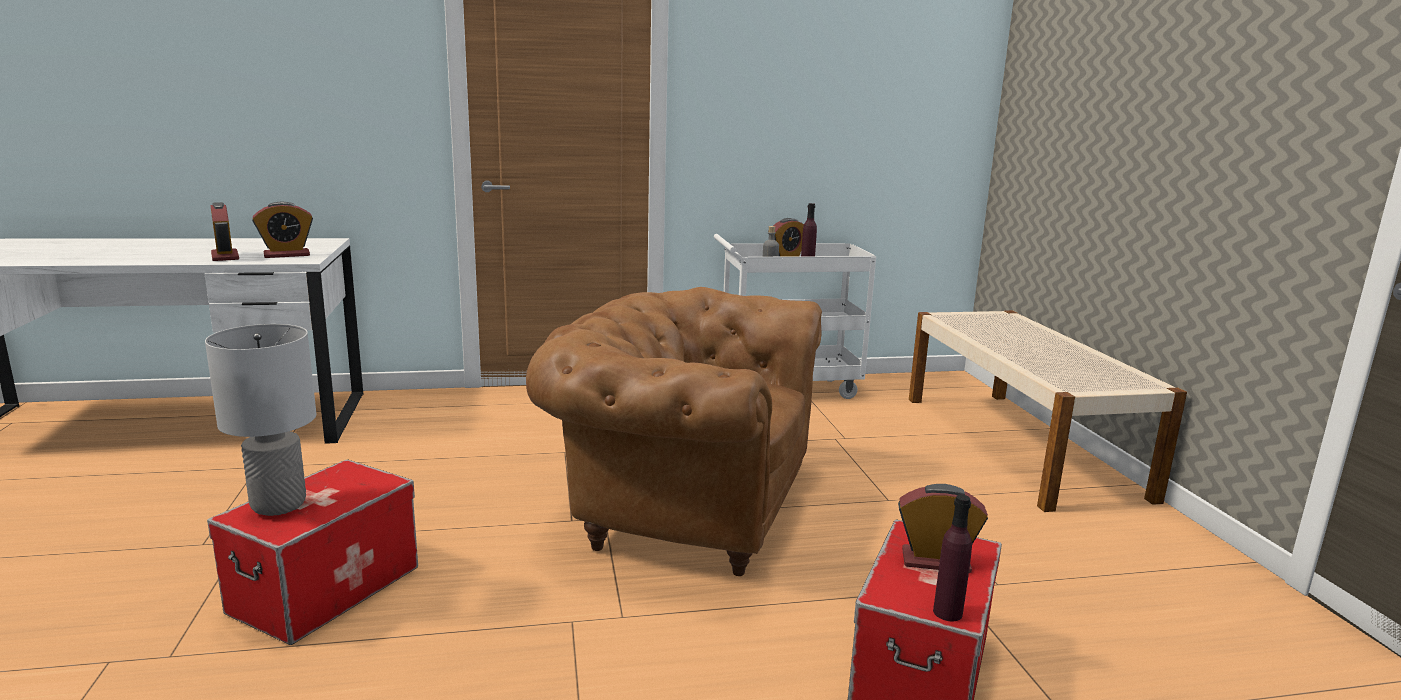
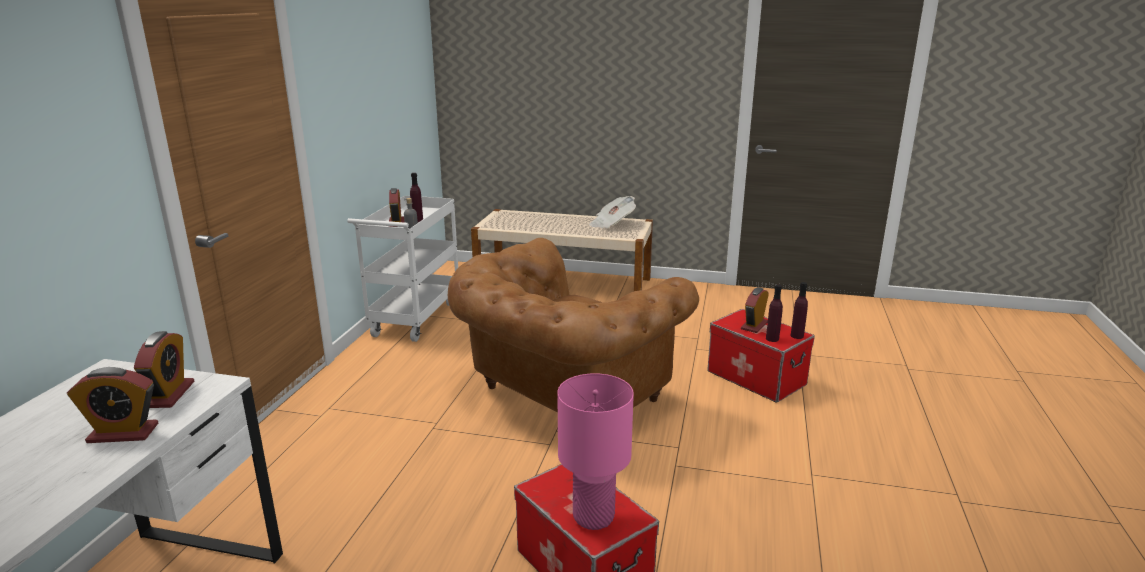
camera: 65 degrees left, 5 degrees up
grey table lamp [205,324,316,516] -> pink table lamp [557,373,634,530]
none -> newspaper [589,196,636,228]
none -> purple bottle [766,285,783,342]

